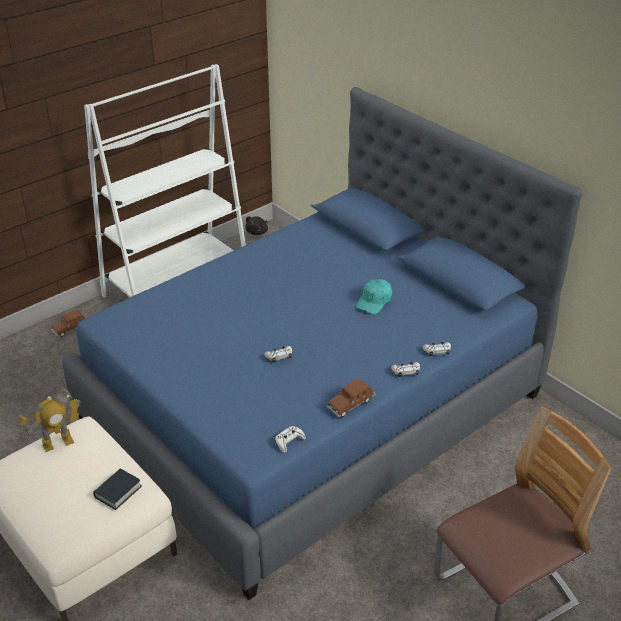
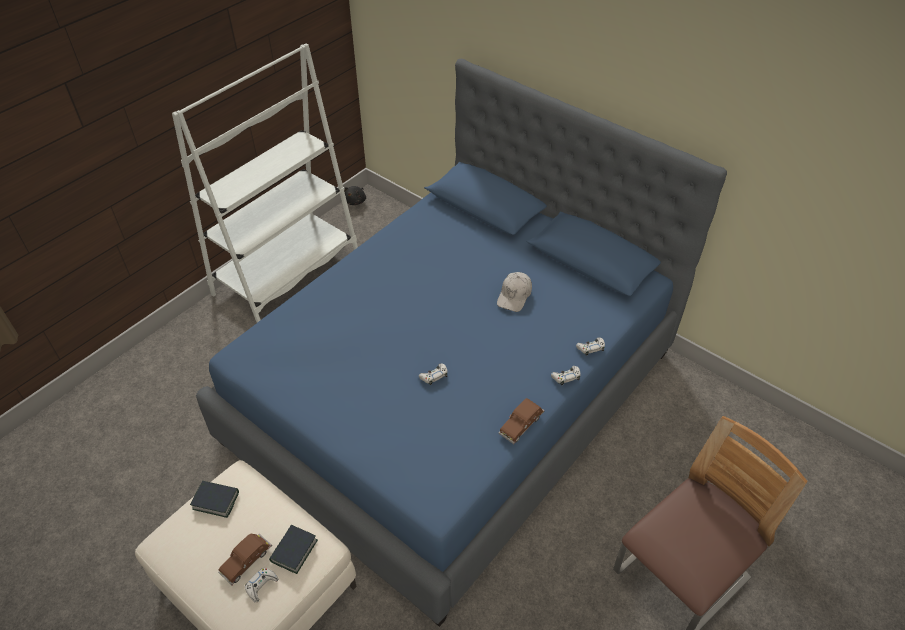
camera: 10 degrees left, 10 degrees up
toy robot [19,387,81,452] -> book [190,480,239,518]
brown toy car [51,310,86,337] -> brown toy car moved to [218,533,272,585]
white game controller [275,426,306,453] -> white game controller moved to [245,568,278,603]
turquoise cap [355,279,392,314] -> white cap [497,272,532,312]

